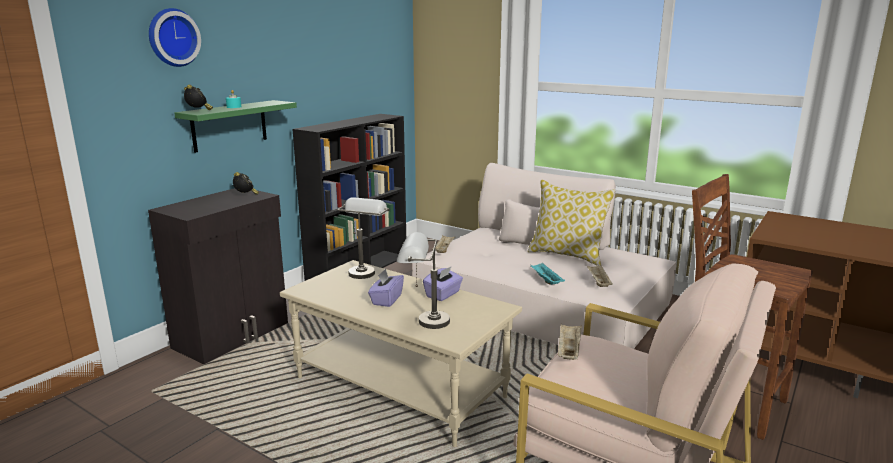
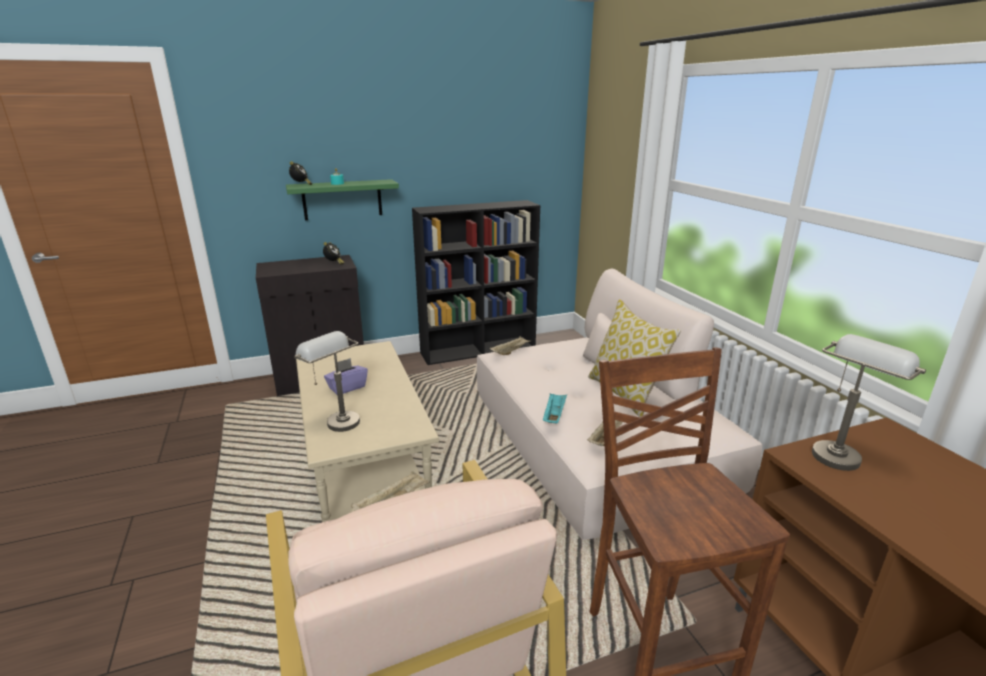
camera: 35 degrees right, 5 degrees up
wall clock [149,8,201,67] -> none
grey table lamp [338,198,390,279] -> grey table lamp moved to [812,334,926,471]
purple tissue box [423,266,463,301] -> none

